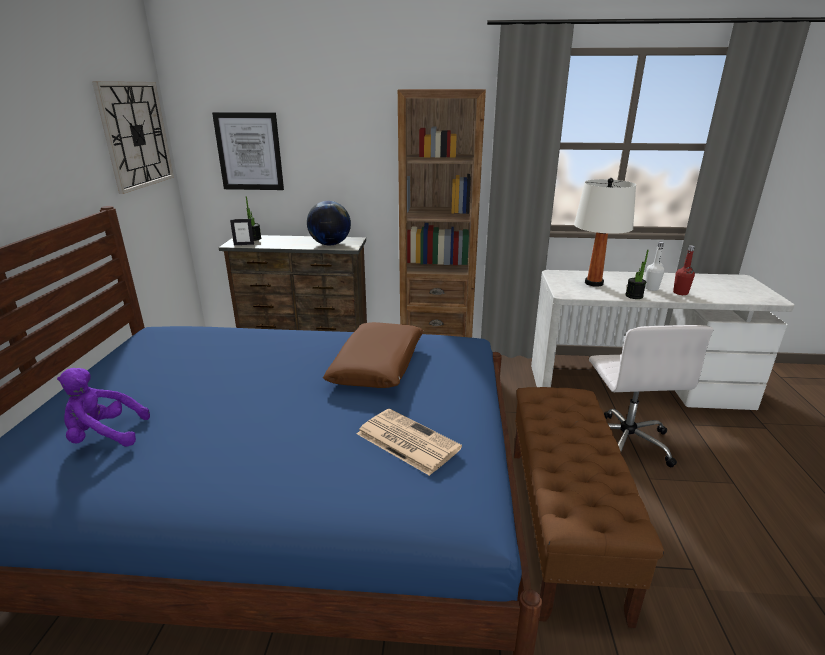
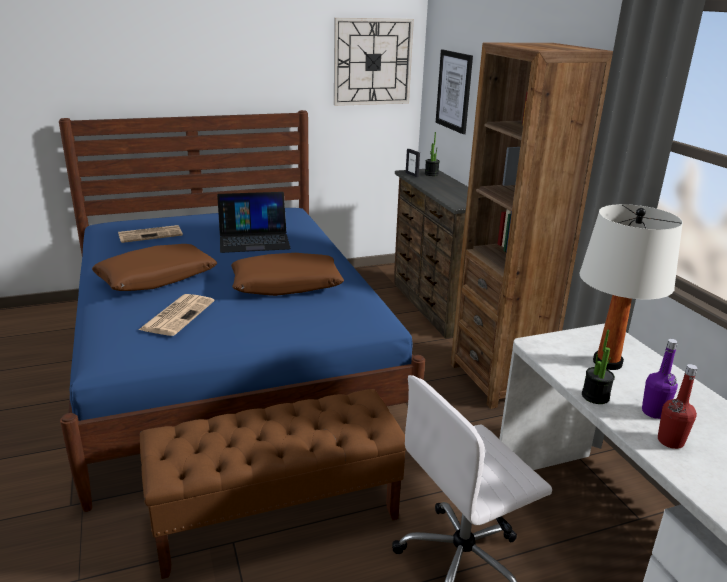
camera: 65 degrees right, 0 degrees up
purple plush toy [57,368,150,447] -> newspaper [118,225,183,243]
globe [307,201,351,245] -> none
white bottle [645,242,665,291] -> purple bottle [642,339,678,419]
none -> brown pillow [92,244,217,291]
none -> laptop [217,192,291,253]

